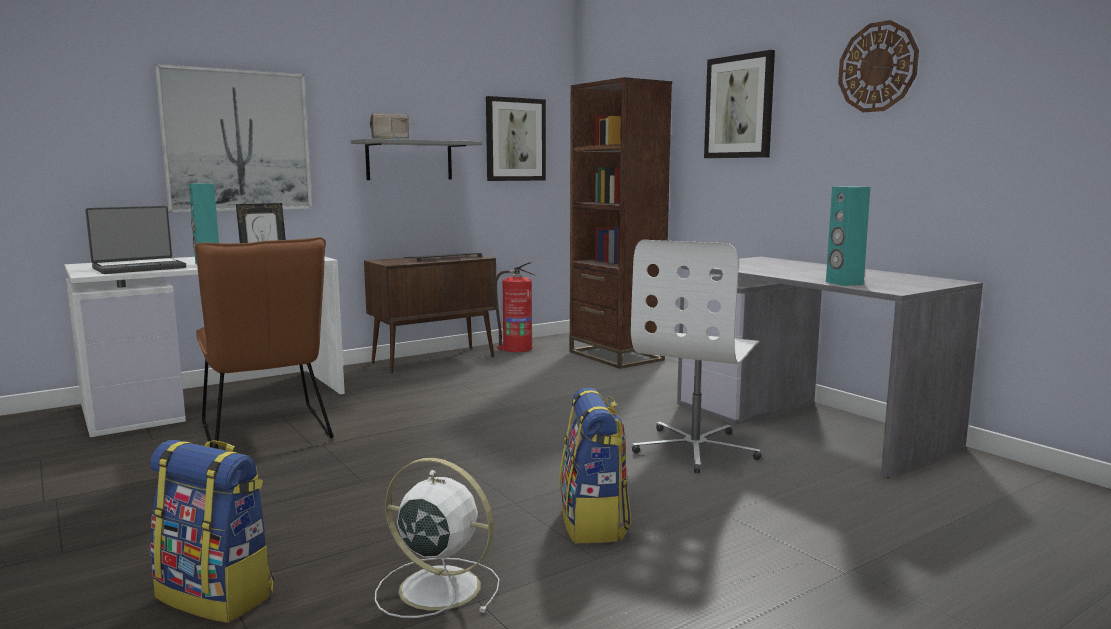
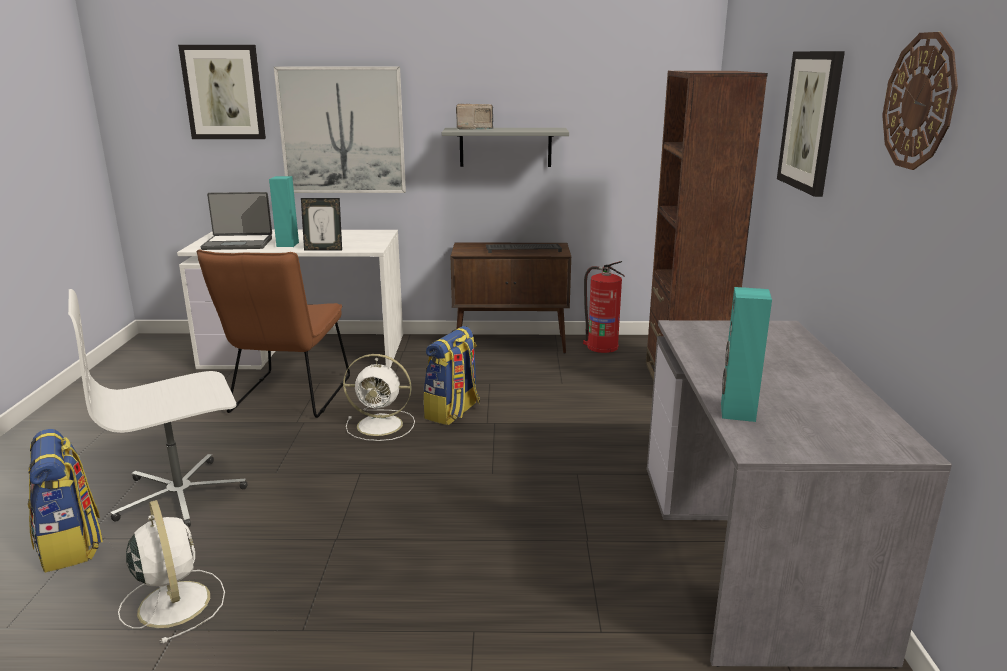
camera: 35 degrees right, 10 degrees up
picture [486,96,546,181] -> picture moved to [178,45,266,139]
backpack [559,387,631,543] -> backpack moved to [423,326,480,425]
white office chair [631,240,761,473] -> white office chair moved to [68,289,247,528]
none -> white fan [343,354,415,441]

